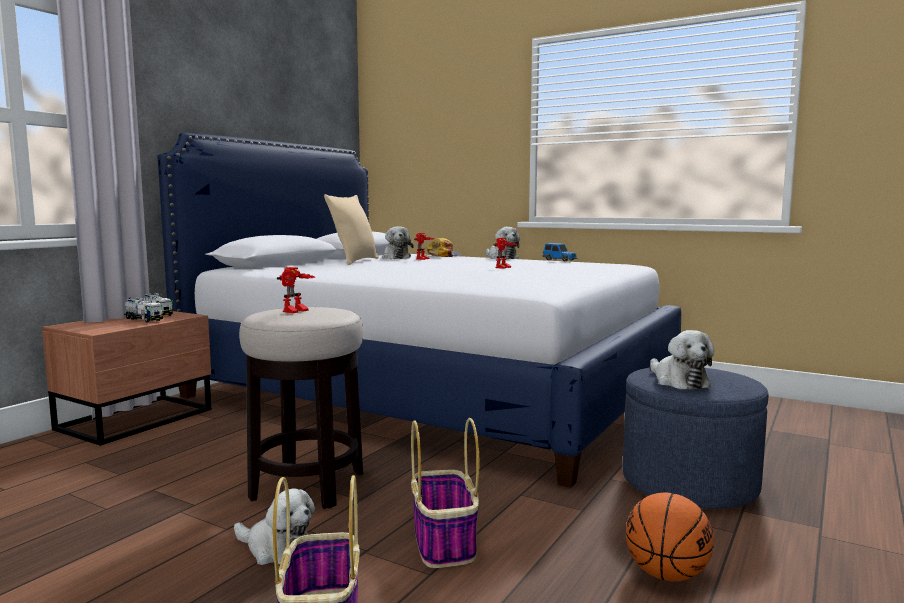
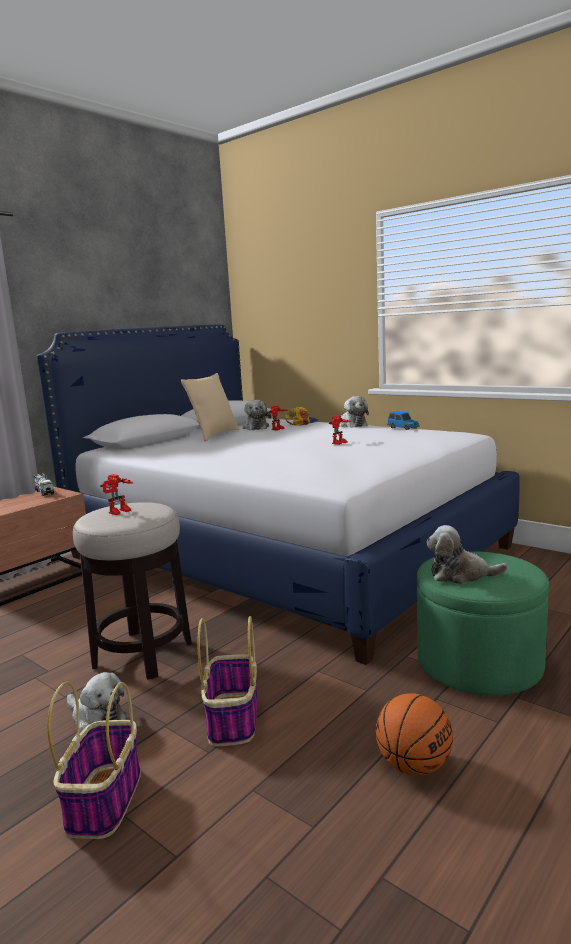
camera: 10 degrees right, 5 degrees up
toy truck [124,297,163,323] -> none
blue ottoman [623,368,768,509] -> green ottoman [417,551,549,696]
plush toy [650,330,715,390] -> plush toy turned 105 degrees clockwise [426,525,508,584]

